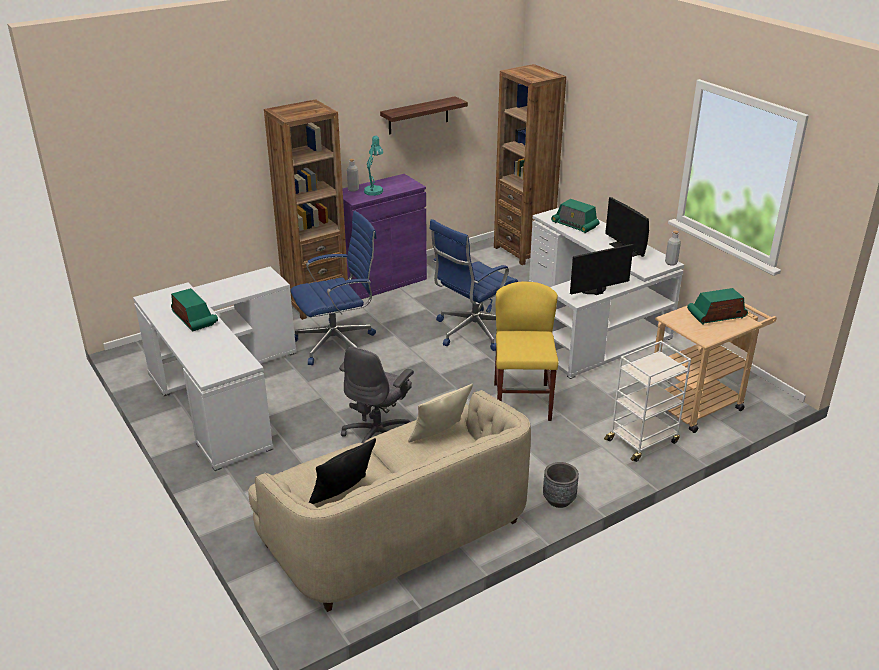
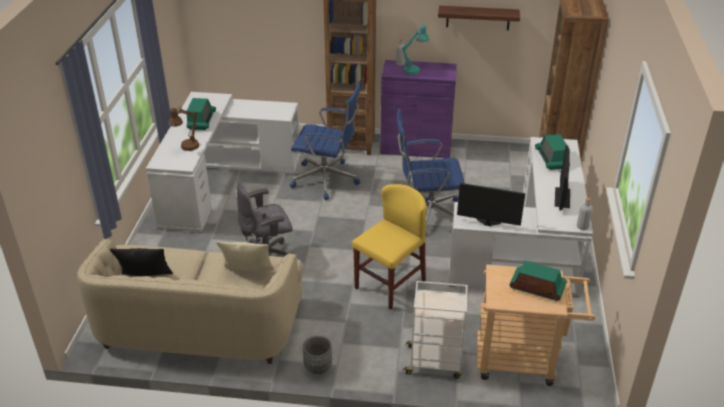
camera: 40 degrees right, 5 degrees up
none -> brown table lamp [168,108,199,151]

